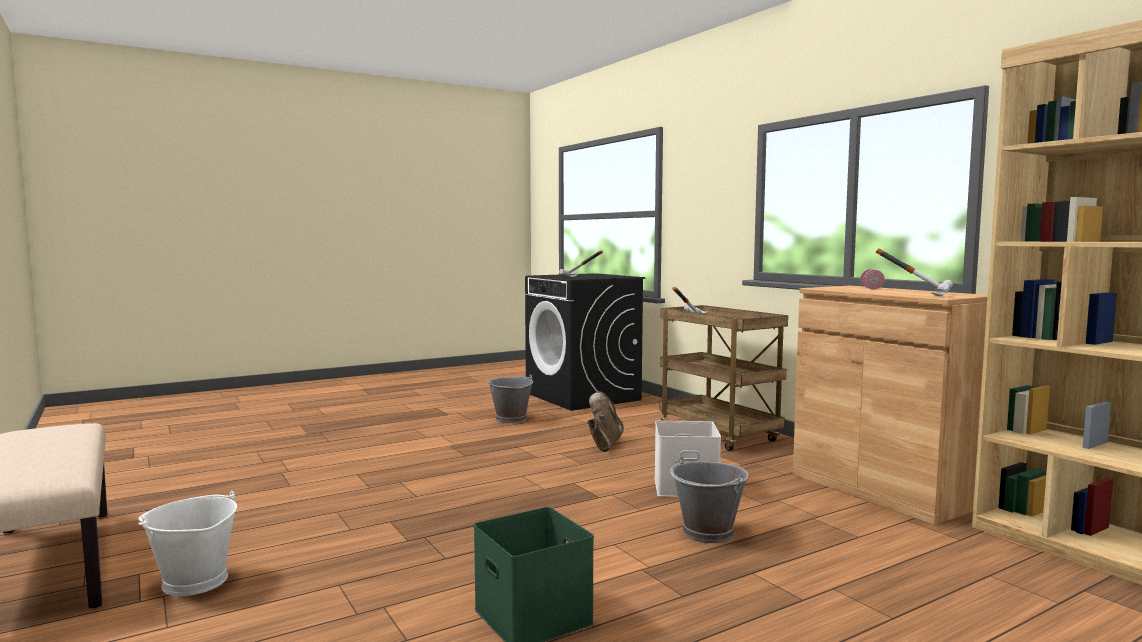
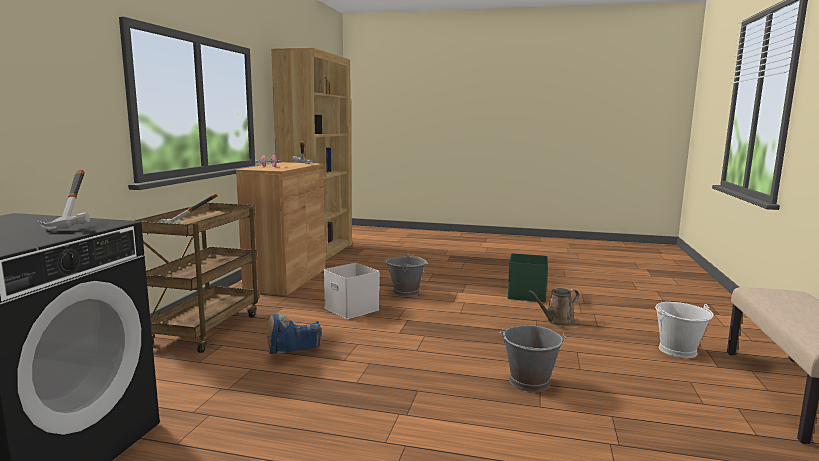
camera: 135 degrees left, 5 degrees up
grey bucket [487,374,533,423] -> grey bucket moved to [500,325,567,392]
brown boot [587,391,624,452] -> blue boot [267,314,321,354]
none -> brown watering can [529,288,579,325]

